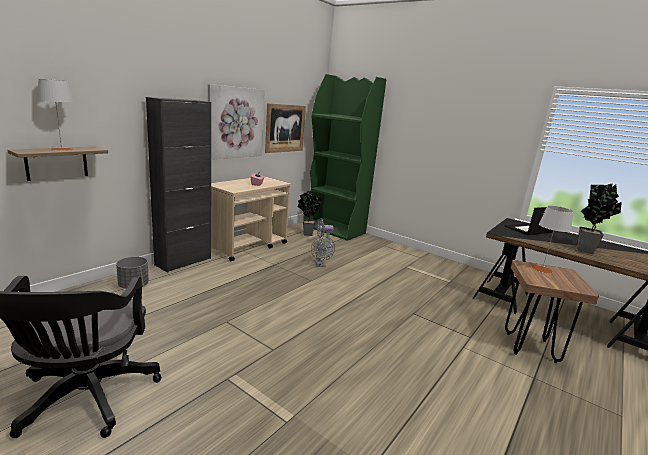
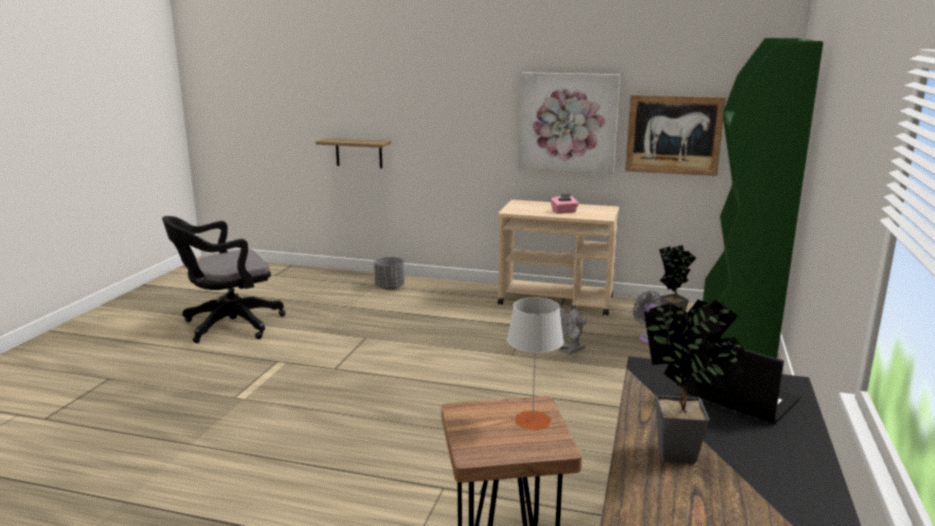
camera: 70 degrees right, 0 degrees up
grey table lamp [37,79,73,151] -> none
black cabinet [146,97,211,273] -> none

